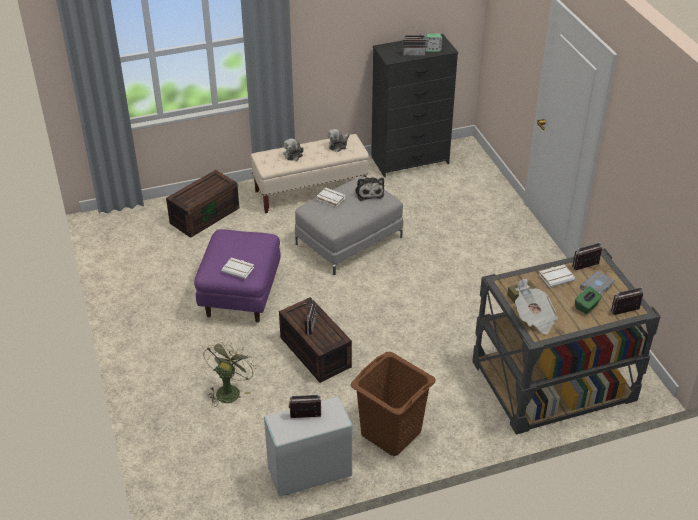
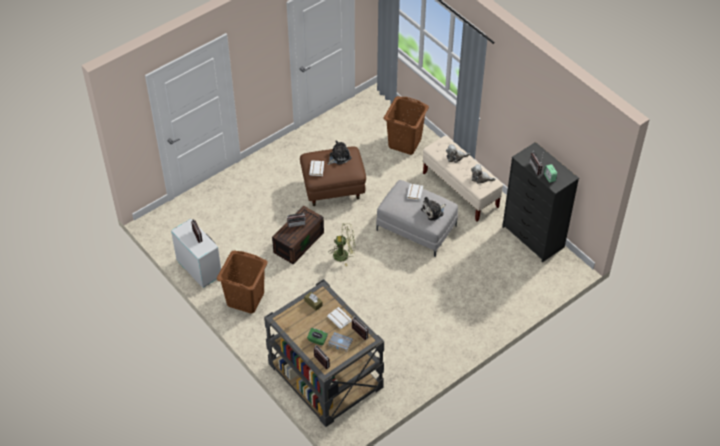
camera: 70 degrees right, 10 degrees up
brown storage box [166,170,239,238] -> brown laundry basket [384,96,429,155]
purple ottoman [194,229,281,322] -> brown ottoman [300,146,366,206]
green fan [203,340,256,407] -> green fan moved to [328,223,355,266]
newspaper [515,287,558,334] -> none
none -> plush toy [328,141,352,165]

